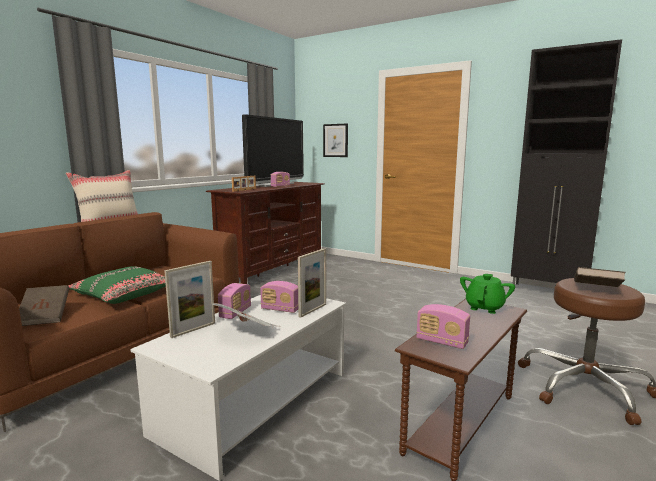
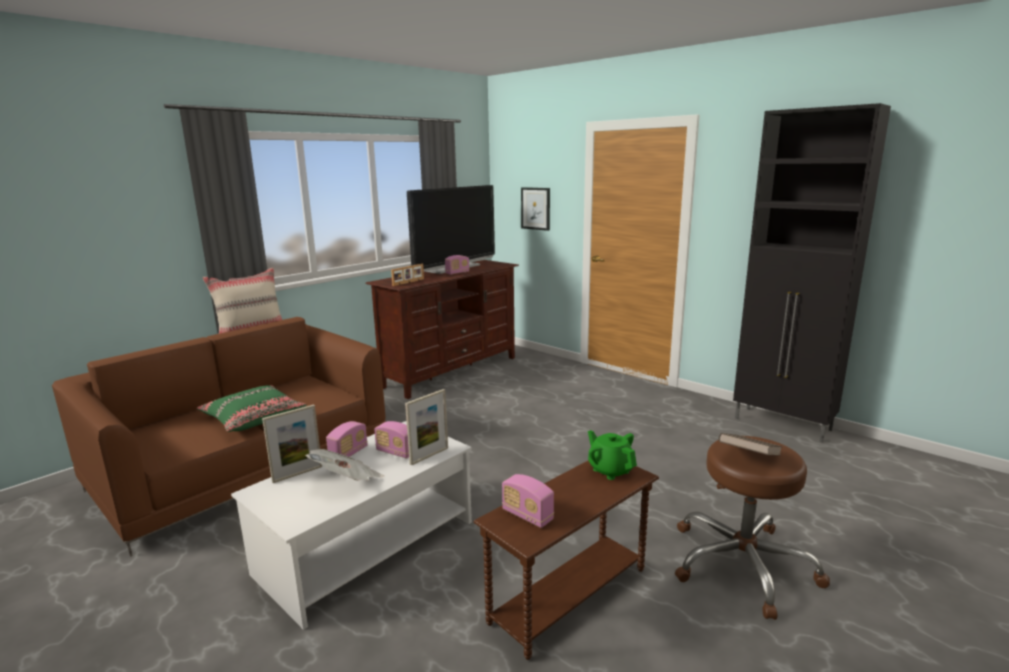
camera: 10 degrees right, 5 degrees up
brown book [19,285,69,326] -> none
green teapot [460,274,515,314] -> green teapot turned 75 degrees counterclockwise [588,430,637,480]

